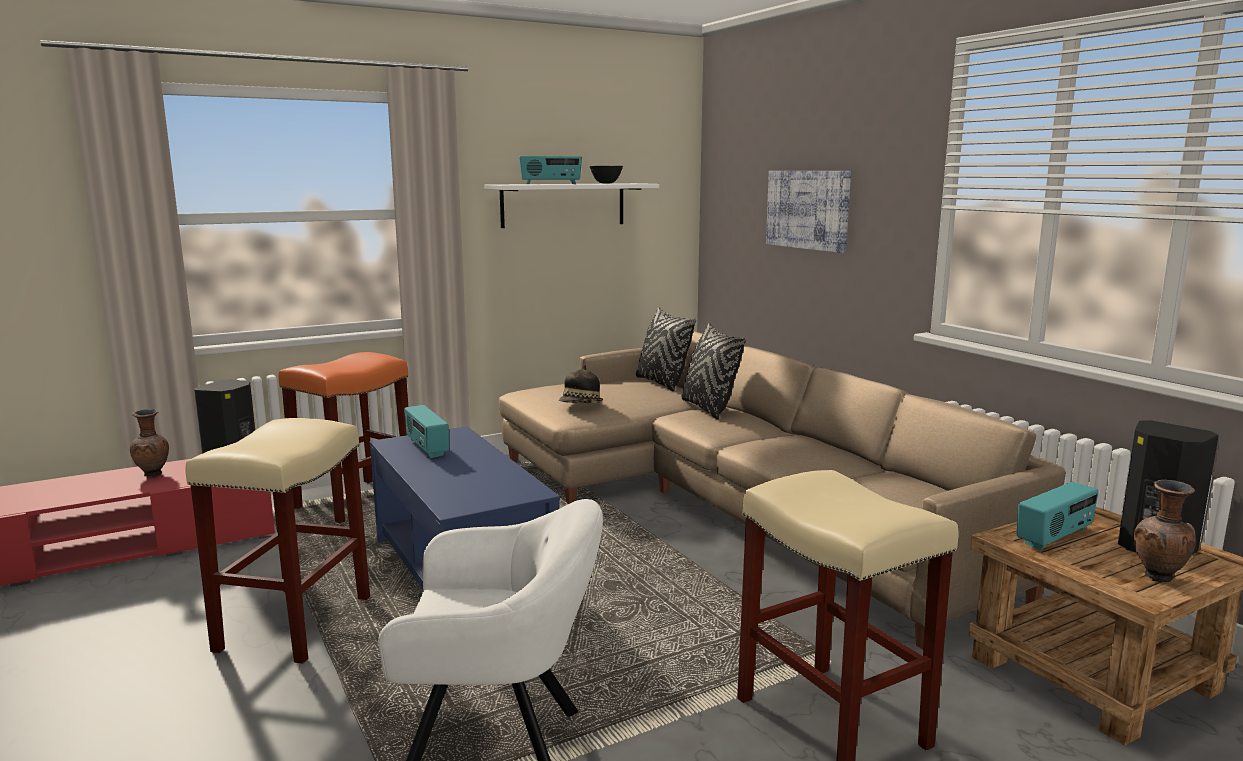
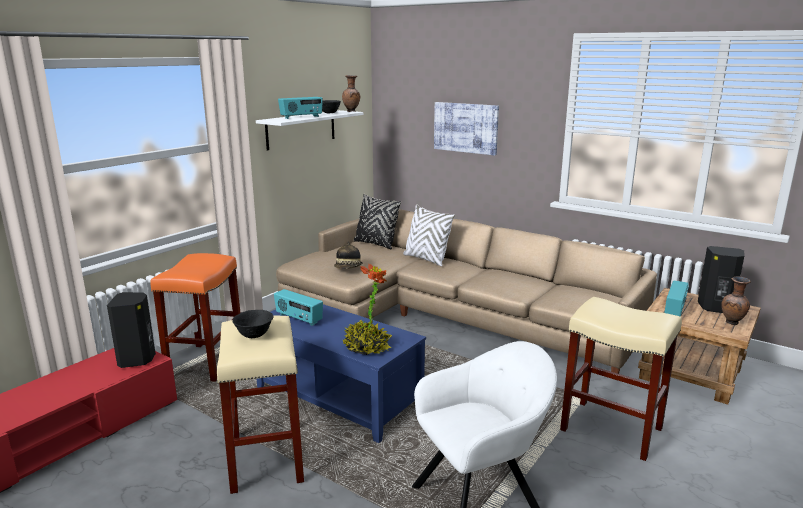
camera: 25 degrees left, 5 degrees up
brown vase [130,409,169,477] -> brown vase moved to [342,75,360,112]
black pillow [682,323,746,420] -> white pillow [403,204,455,266]
none -> black bowl [232,310,274,338]
none -> potted plant [342,264,392,355]

